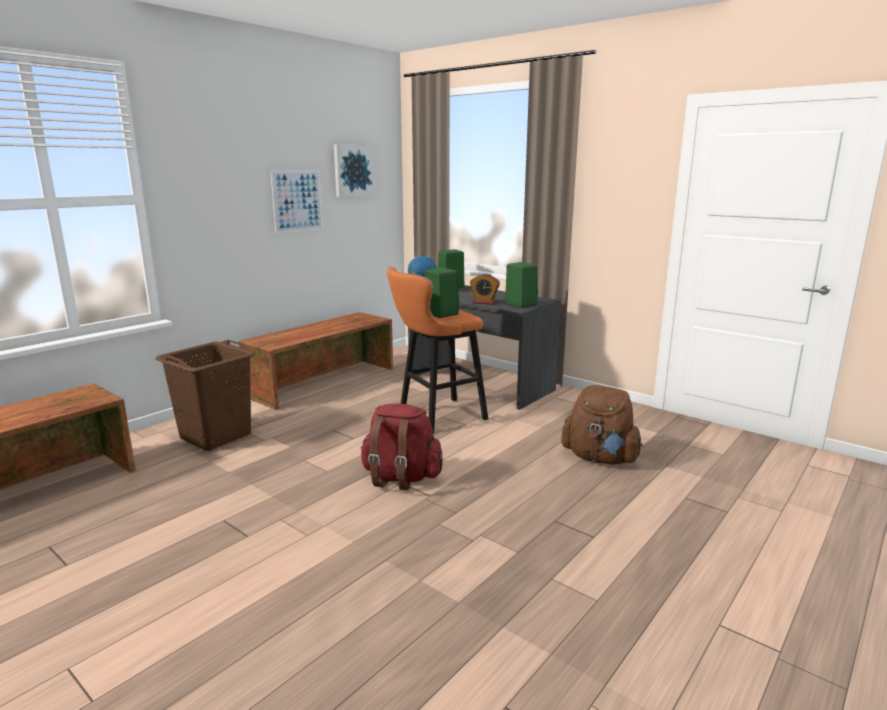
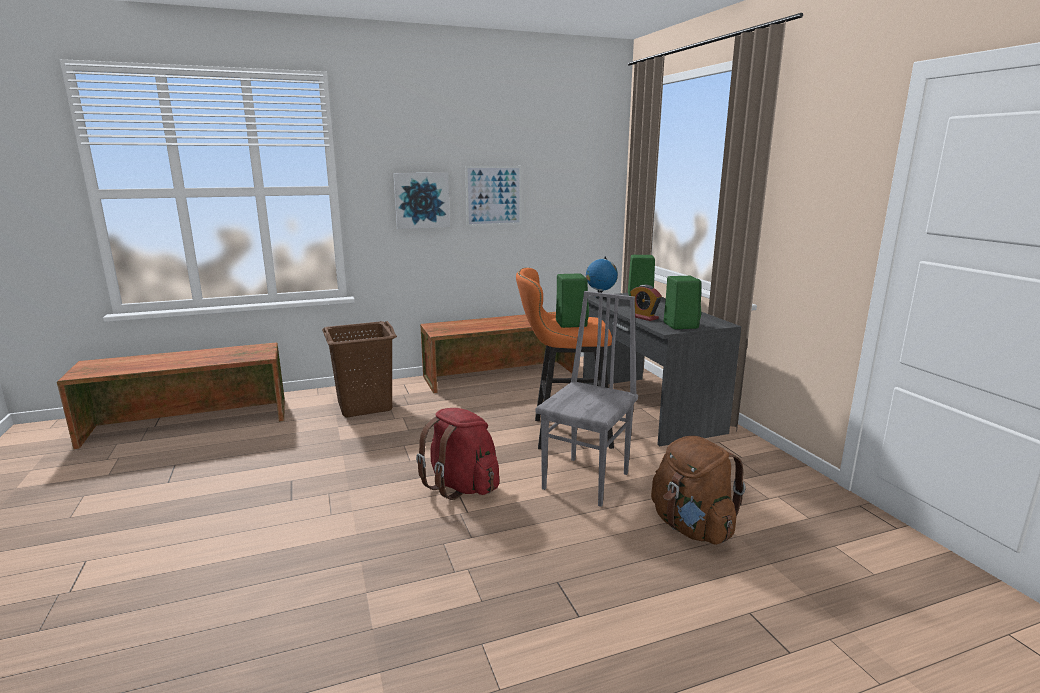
camera: 30 degrees right, 0 degrees up
picture [334,144,375,197] -> picture moved to [393,173,450,229]
none -> grey chair [535,291,638,507]

